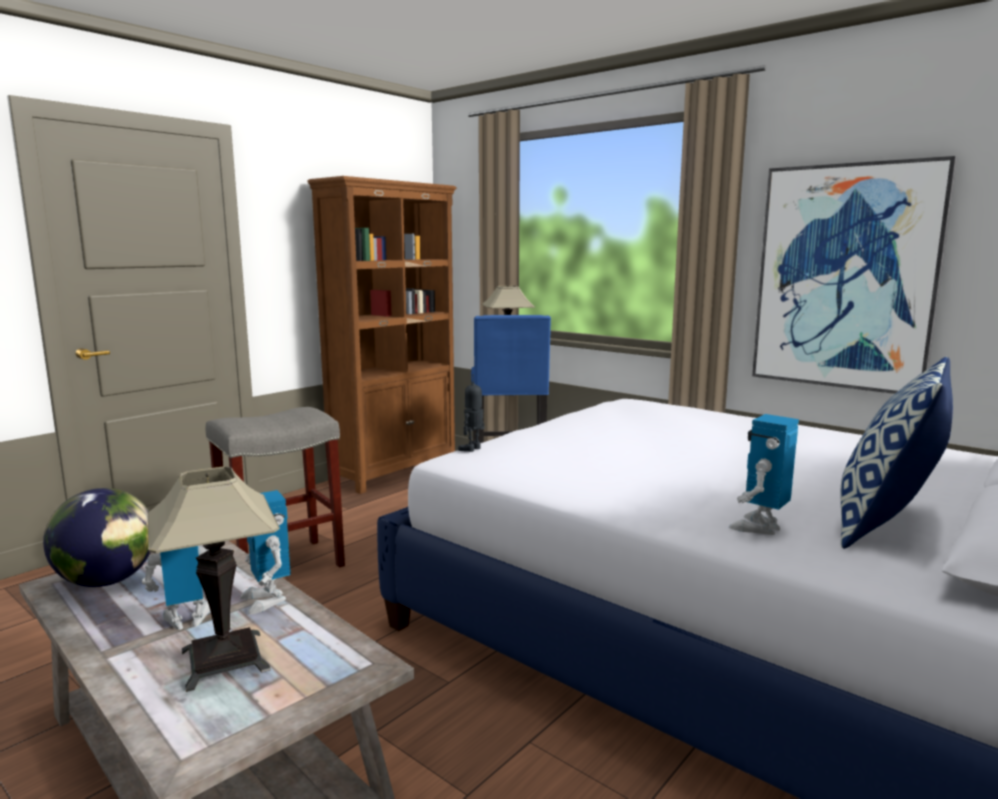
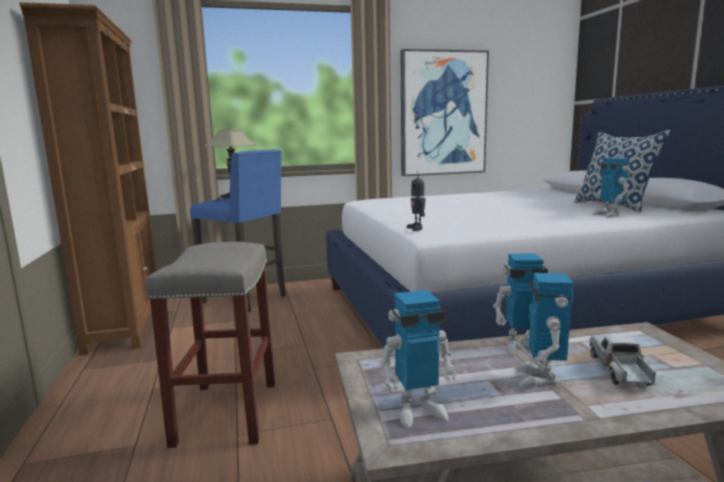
camera: 55 degrees left, 0 degrees up
globe [43,488,151,587] -> toy robot [380,290,457,428]
table lamp [148,466,280,692] -> toy truck [589,335,656,388]

